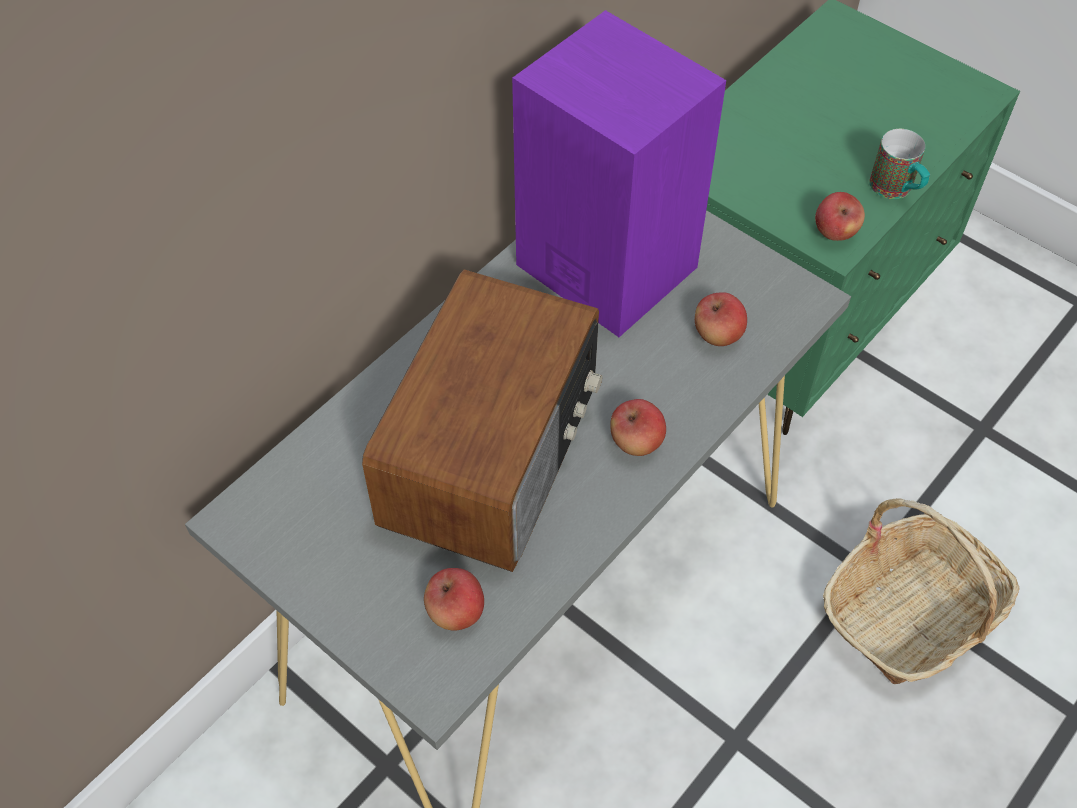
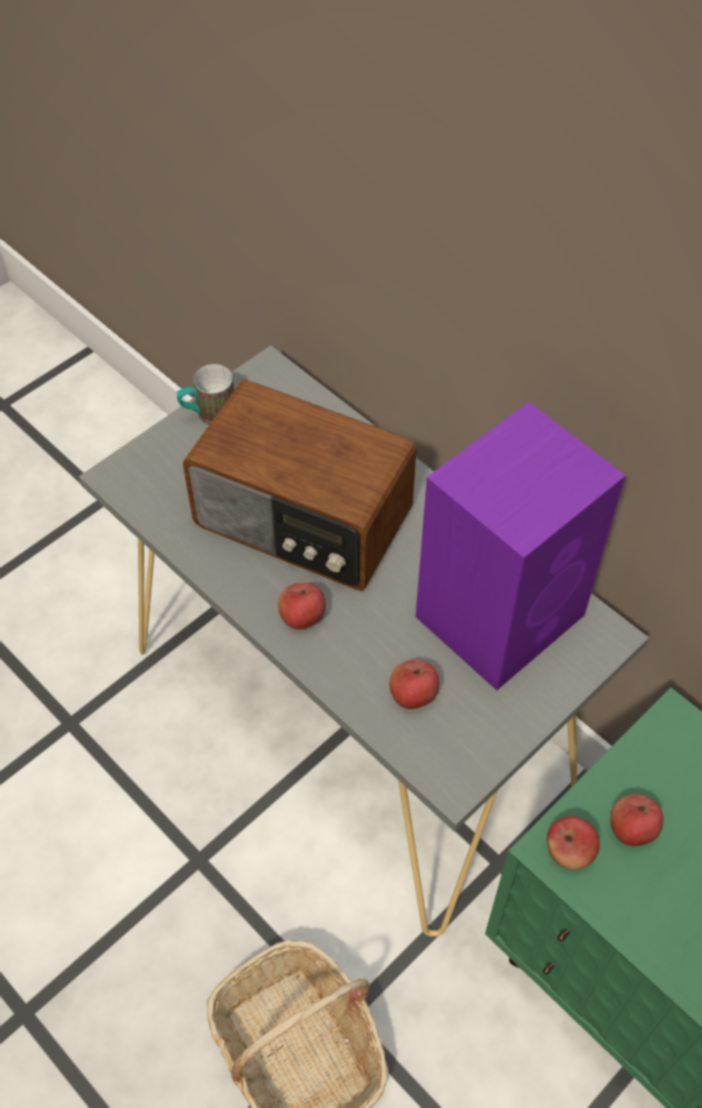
camera: 95 degrees right, 0 degrees up
apple [424,568,484,631] -> apple moved to [610,794,663,846]
mug [869,129,930,199] -> mug moved to [177,364,234,426]

